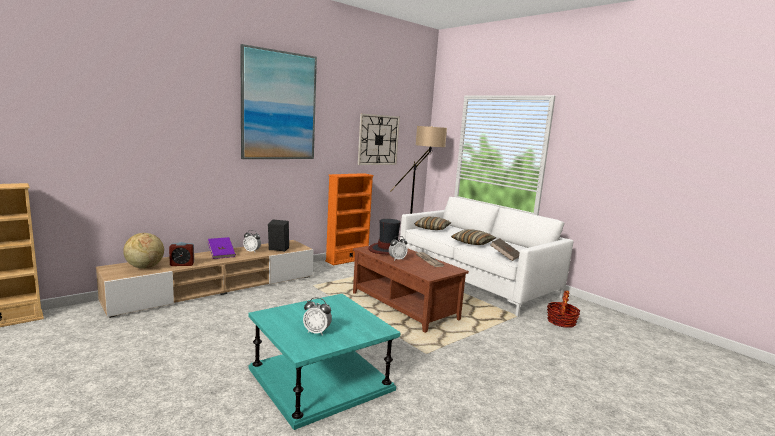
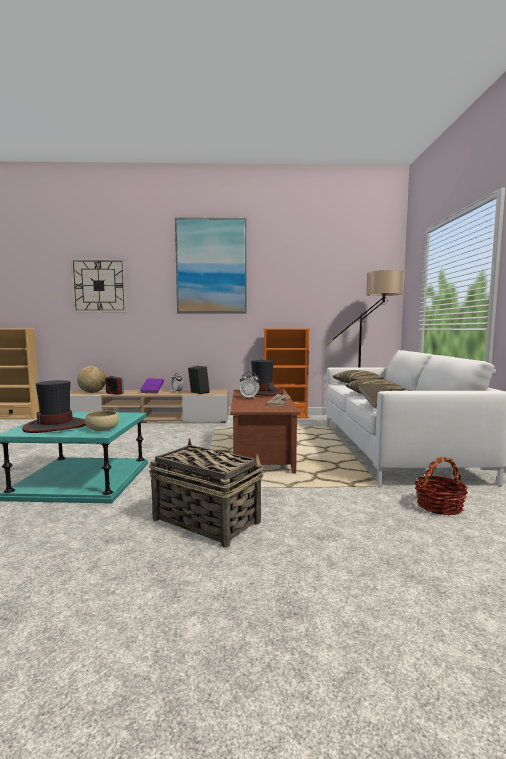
camera: 40 degrees right, 5 degrees down
alarm clock [303,298,332,336] -> hat [22,380,86,433]
wall clock [358,114,400,165] -> wall clock moved to [70,258,127,312]
none -> beige bowl [85,411,119,431]
none -> basket [149,438,264,548]

